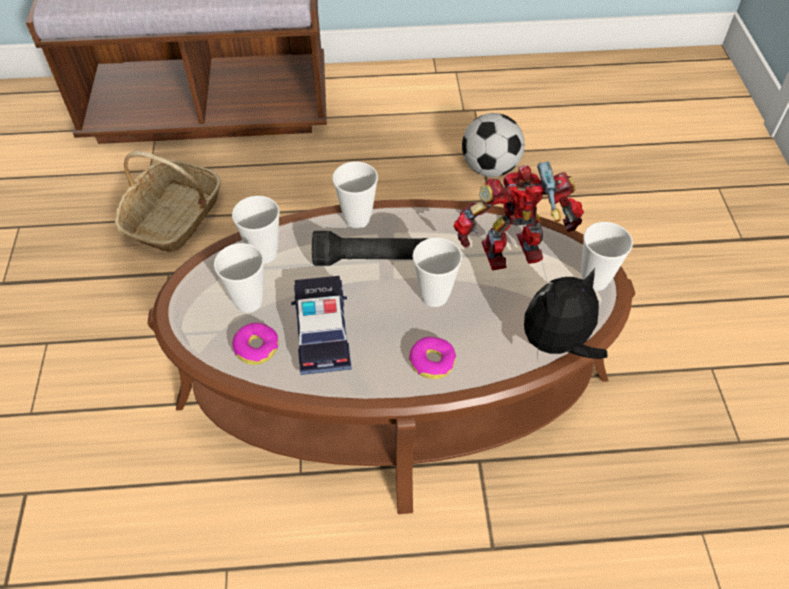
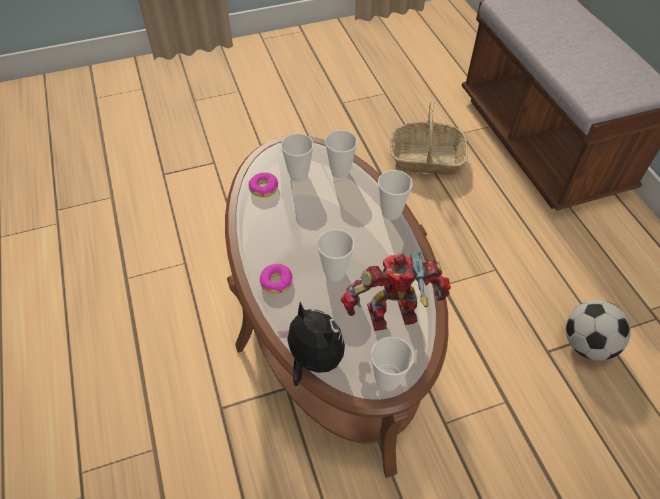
camera: 75 degrees right, 0 degrees up
toy car [291,276,352,375] -> none
black flashlight [312,231,428,266] -> none
toy robot [454,161,584,270] -> toy robot turned 75 degrees counterclockwise [341,252,451,331]

